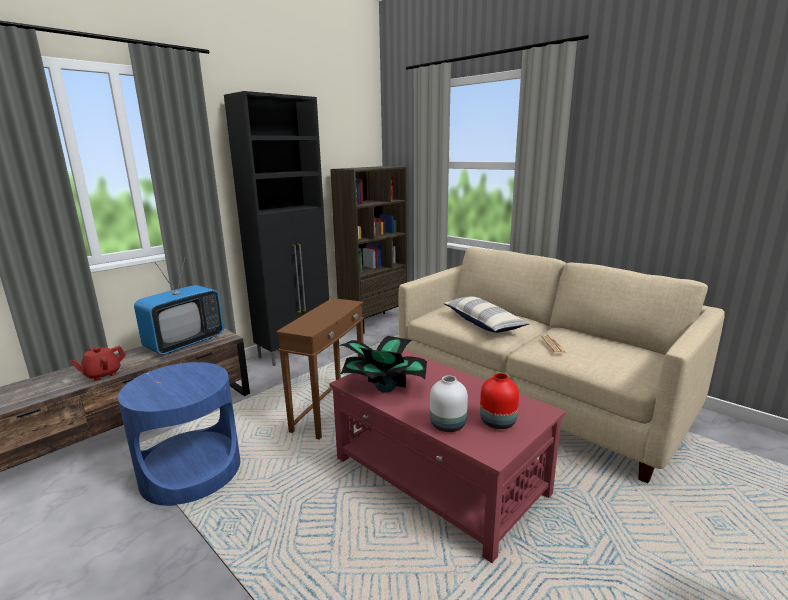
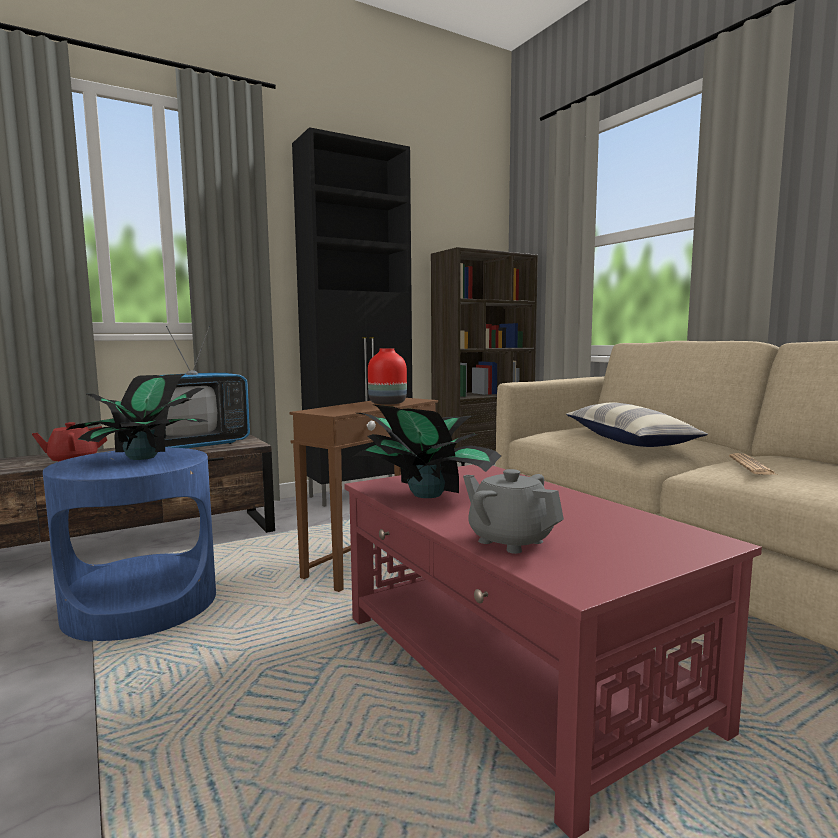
camera: 15 degrees right, 10 degrees down
white vase [430,375,468,432] -> grey teapot [463,469,564,554]
red vase [480,373,519,429] -> red vase moved to [368,348,407,405]
none -> potted plant [67,374,206,460]

